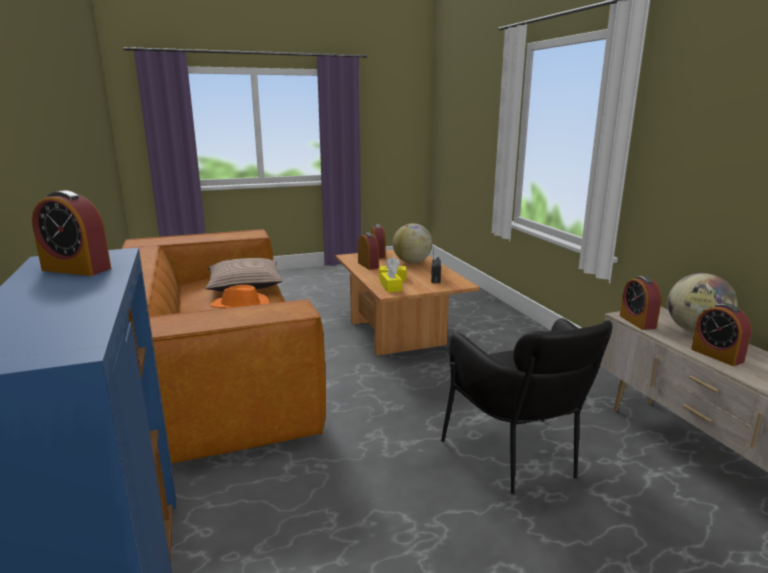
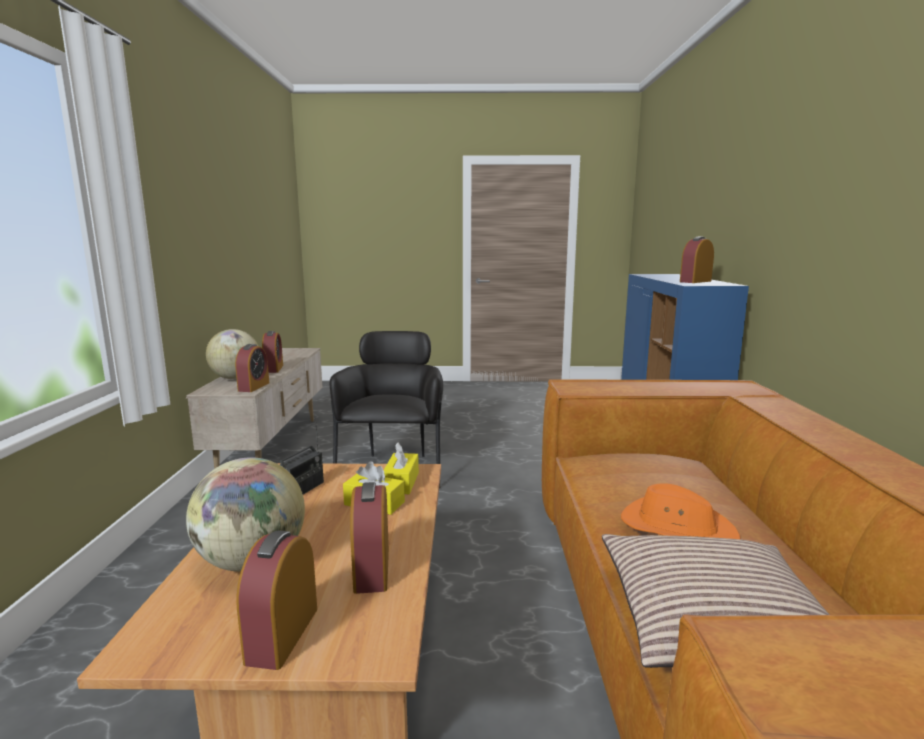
camera: 160 degrees left, 5 degrees down
alarm clock [32,190,111,276] -> alarm clock turned 75 degrees counterclockwise [680,237,714,283]

